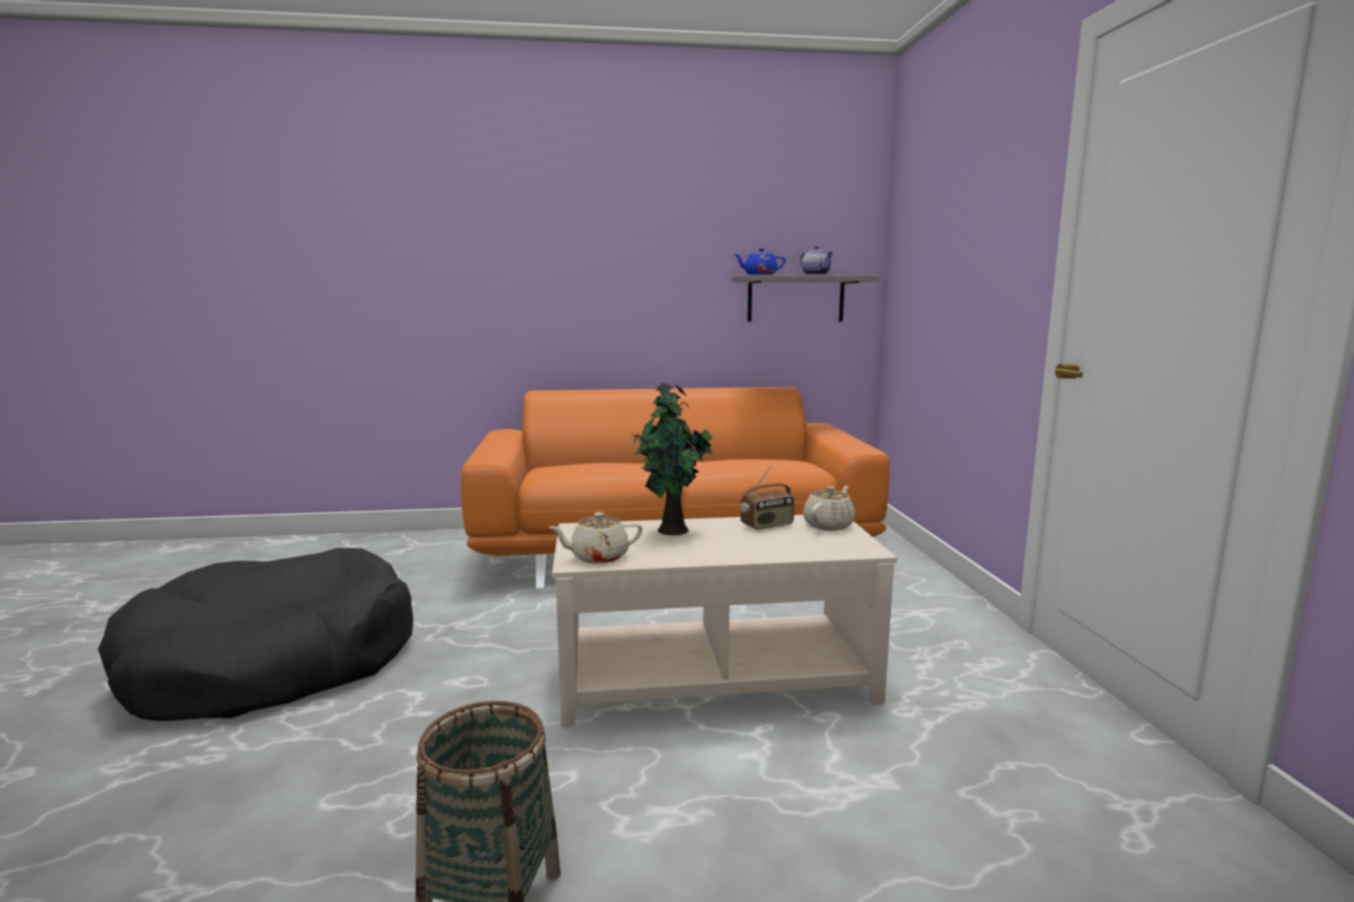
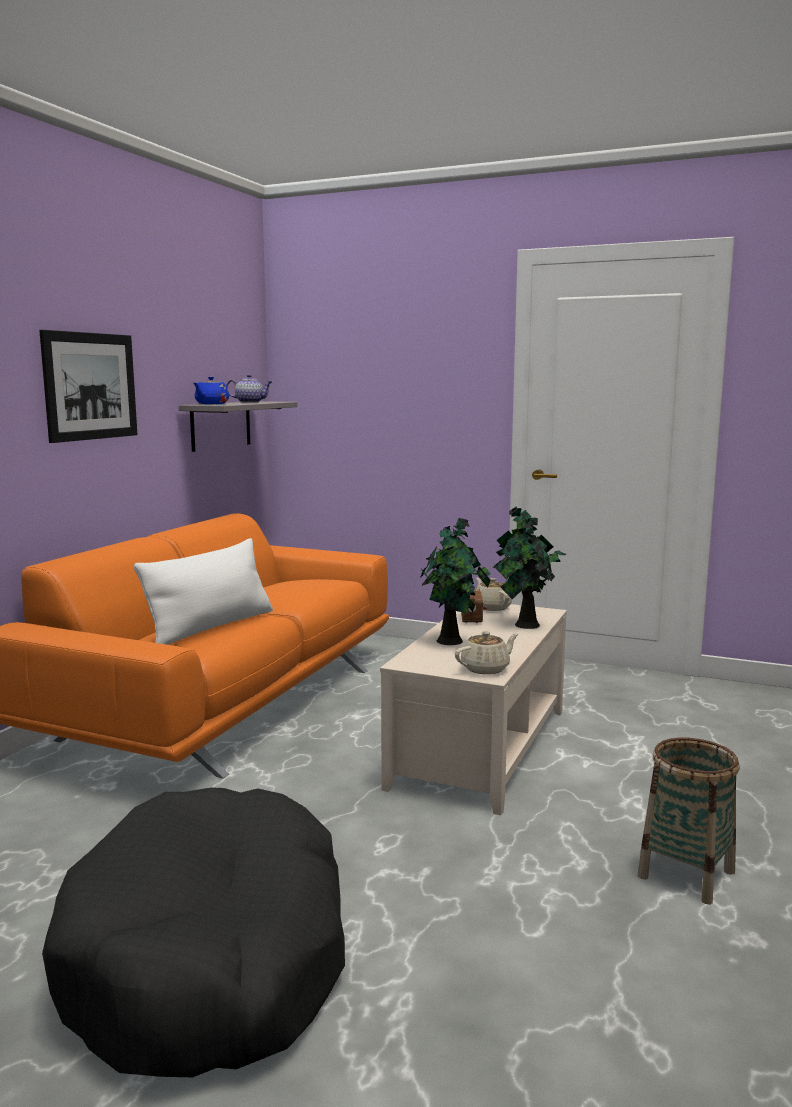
camera: 60 degrees left, 0 degrees up
beige teapot [548,512,643,564] -> beige teapot turned 135 degrees counterclockwise [455,631,519,674]
none -> picture [39,330,138,443]
none -> white pillow [134,538,273,645]
none -> potted plant [493,506,567,629]

